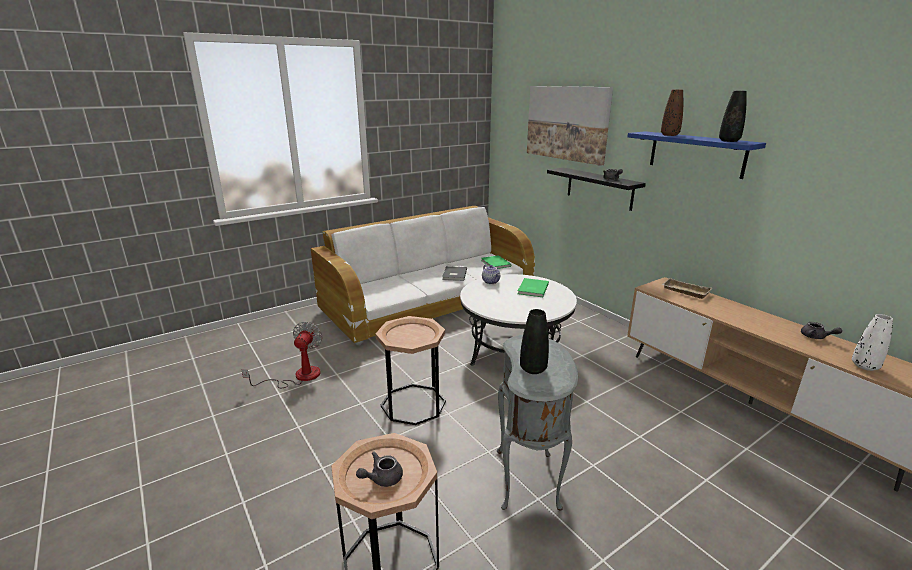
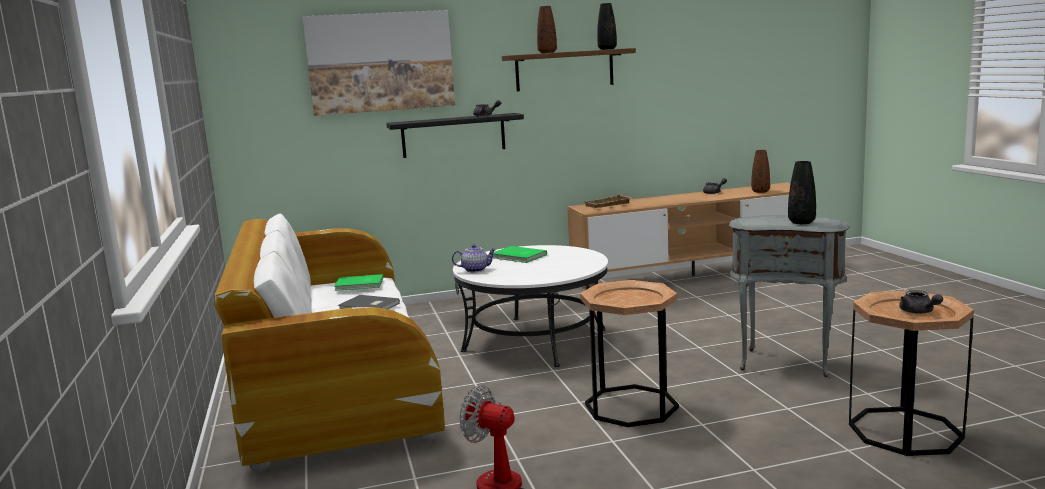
camera: 70 degrees left, 10 degrees down
blue shelf [628,131,766,179] -> brown shelf [502,48,636,91]
white vase [852,314,893,371] -> brown vase [751,150,770,193]

